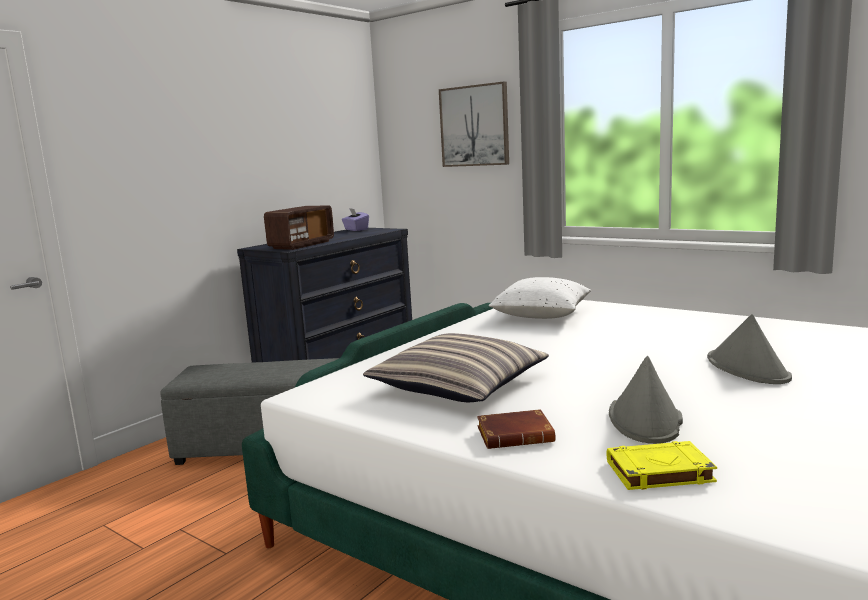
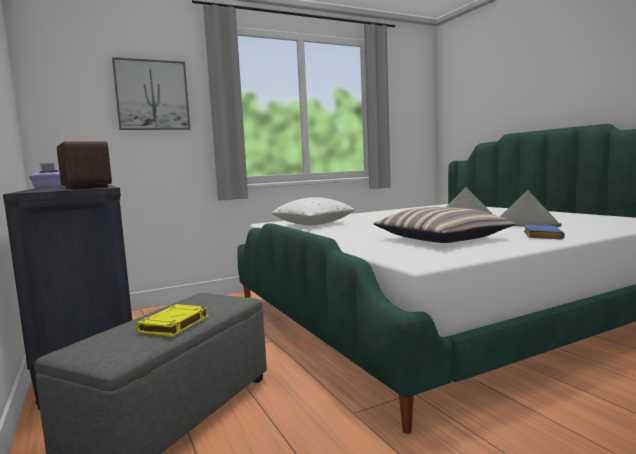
camera: 65 degrees left, 5 degrees down
brown book [477,409,555,449] -> blue book [524,225,565,239]
yellow book [606,441,717,490] -> yellow book moved to [136,304,209,337]

